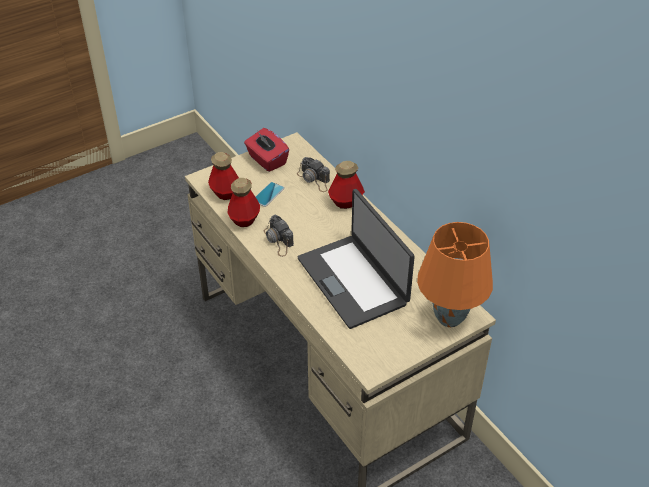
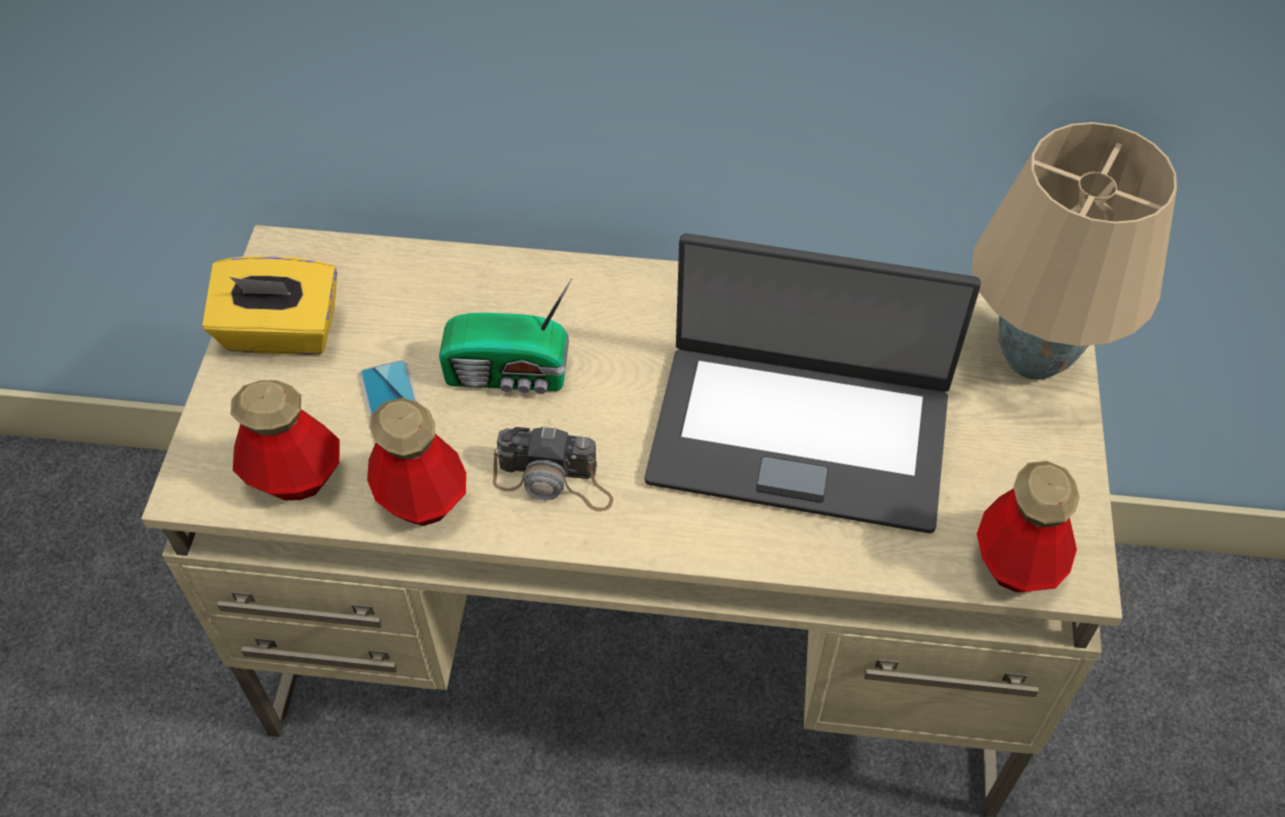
camera: 50 degrees left, 10 degrees up
red tissue box [244,128,289,172] -> yellow tissue box [202,256,337,355]
camera [297,157,330,192] -> none
bottle [328,161,365,209] -> bottle moved to [977,461,1080,592]
orange table lamp [417,222,493,327] -> beige table lamp [972,122,1177,380]
none -> radio [439,278,573,394]

